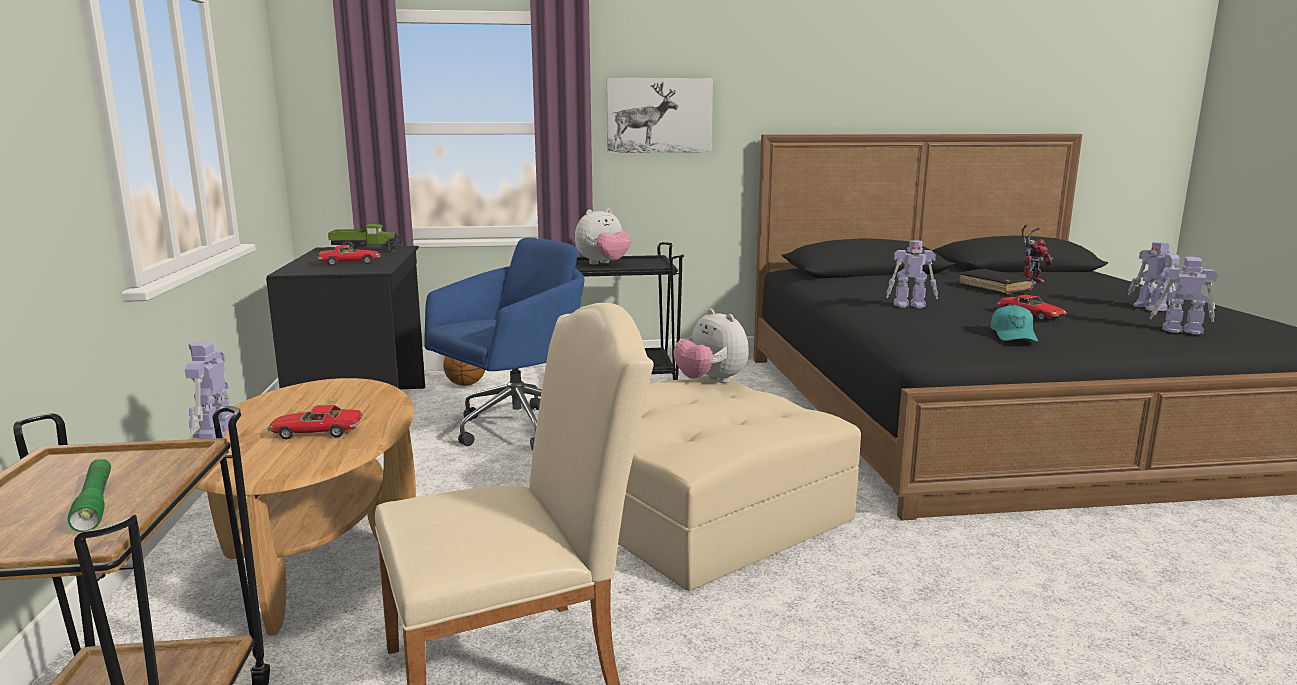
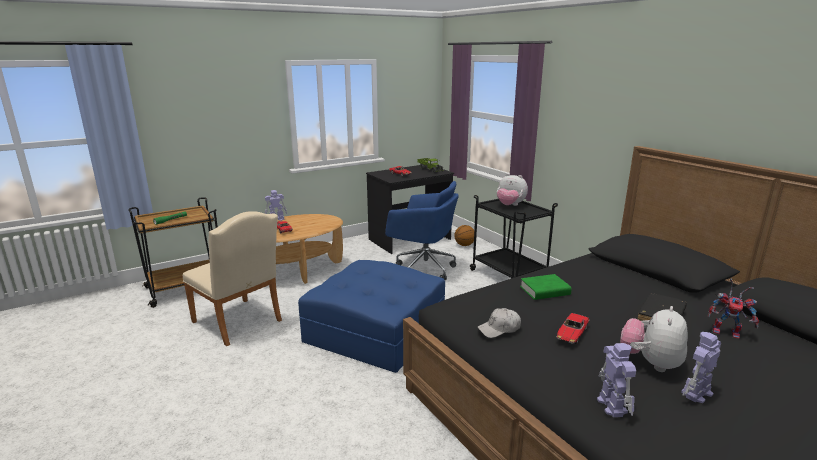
camera: 65 degrees right, 5 degrees up
picture [607,78,713,153] -> none
beige ottoman [618,376,861,591] -> blue ottoman [298,260,445,373]
plush toy [674,309,749,383] -> plush toy moved to [620,306,688,372]
toy robot [886,240,938,308] -> green book [520,274,571,300]
turquoise cap [991,304,1038,342] -> white cap [478,308,521,338]

